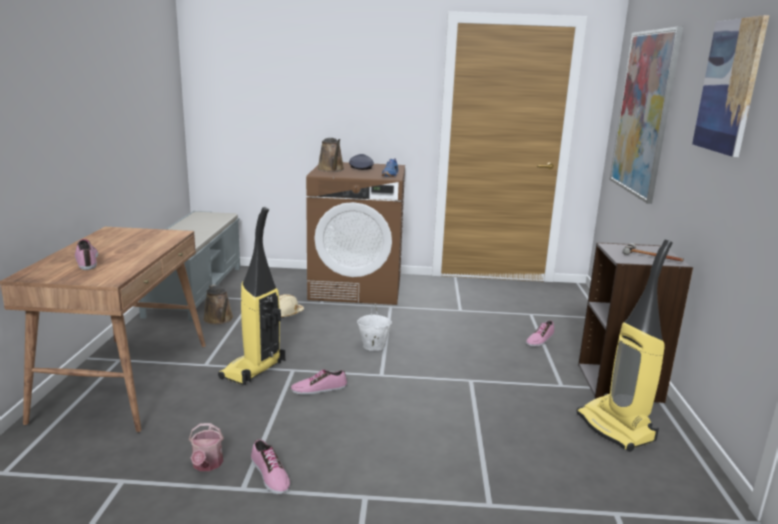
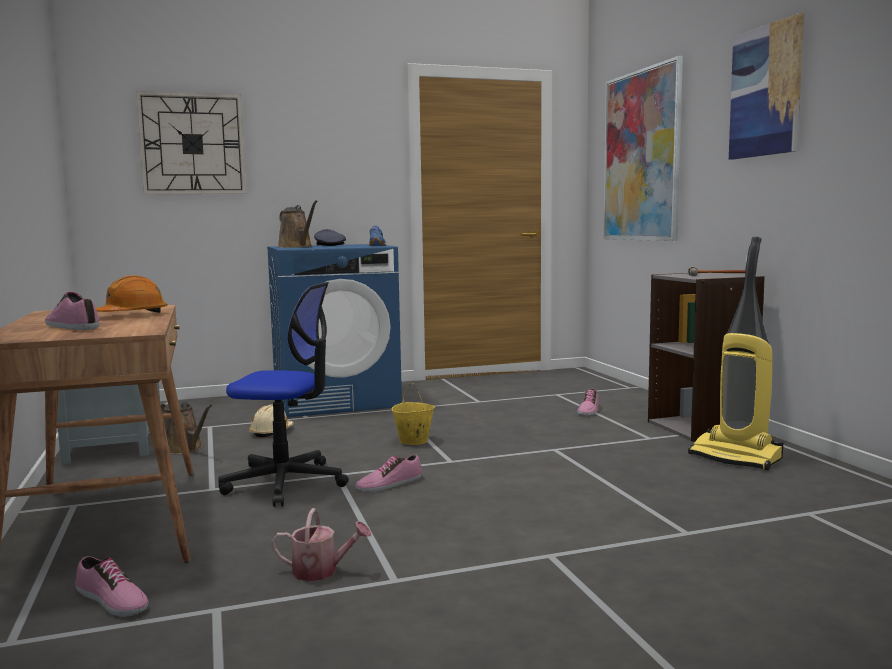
camera: 20 degrees left, 10 degrees down
watering can [189,423,224,471] -> watering can turned 60 degrees counterclockwise [271,508,371,581]
vacuum cleaner [218,207,285,385] -> office chair [218,282,349,507]
shoe [251,439,290,494] -> shoe moved to [75,556,149,616]
brown washing machine [306,162,405,305] -> blue washing machine [267,244,402,417]
white bucket [357,303,392,351] -> yellow bucket [391,383,435,445]
none -> orange hard hat [96,275,168,313]
none -> wall clock [136,91,246,194]

